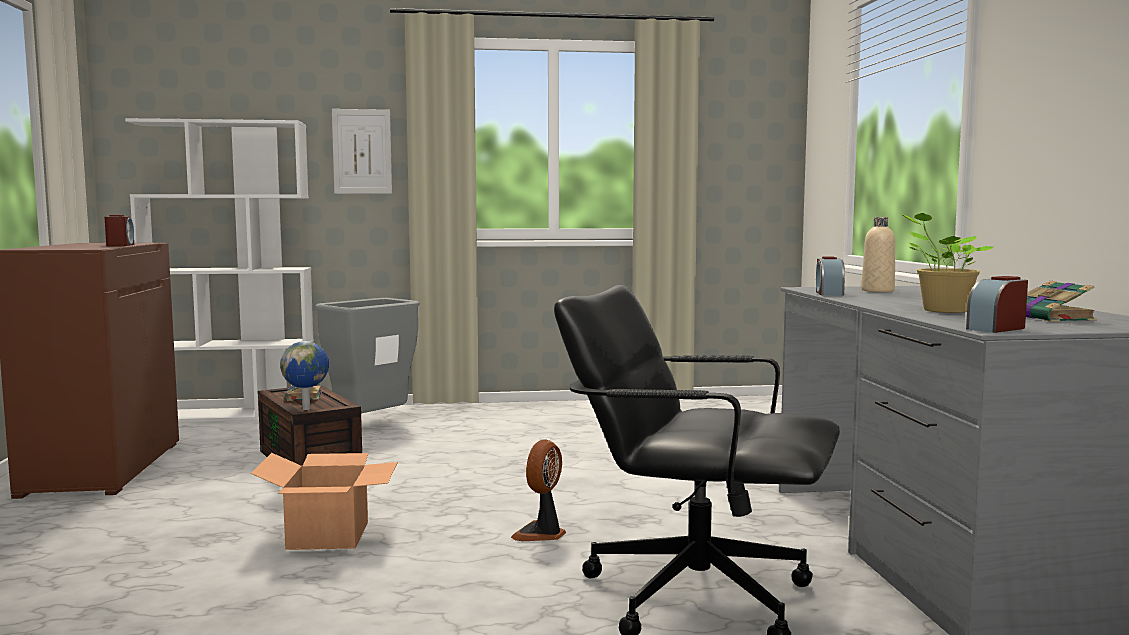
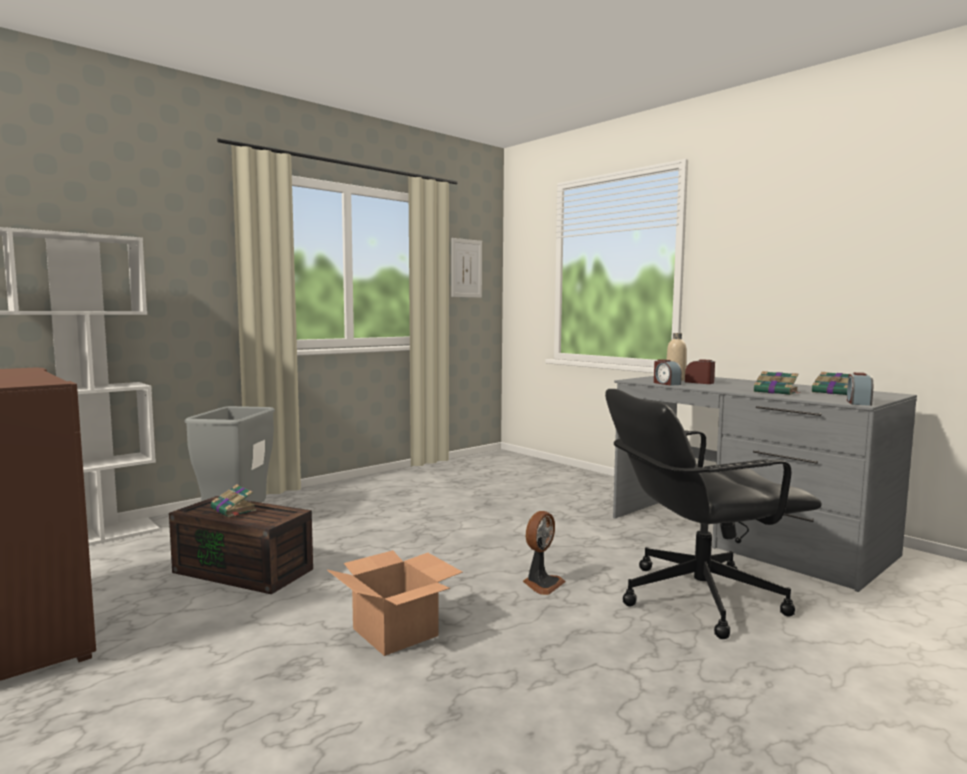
camera: 35 degrees left, 0 degrees up
alarm clock [105,215,134,246] -> alarm clock moved to [685,359,715,384]
globe [280,341,329,410] -> none
picture [332,109,392,194] -> picture moved to [452,238,482,298]
fan [511,439,566,541] -> fan turned 135 degrees counterclockwise [523,511,566,595]
potted plant [900,213,993,313] -> book [754,371,800,395]

